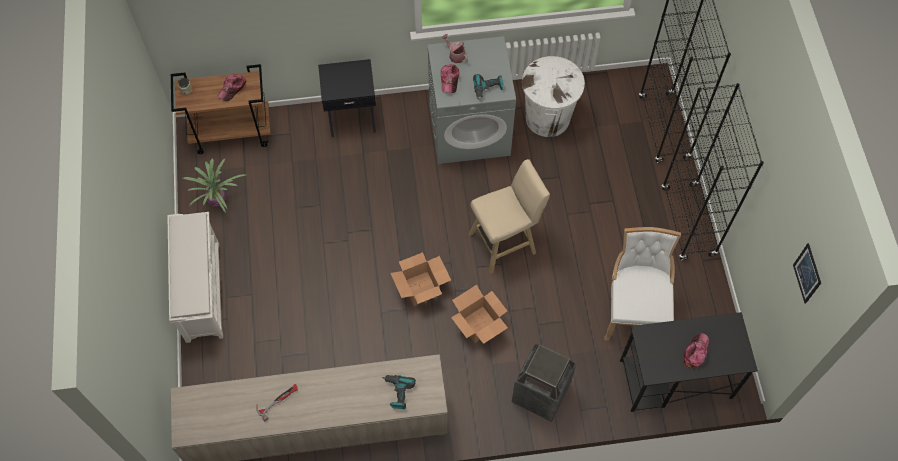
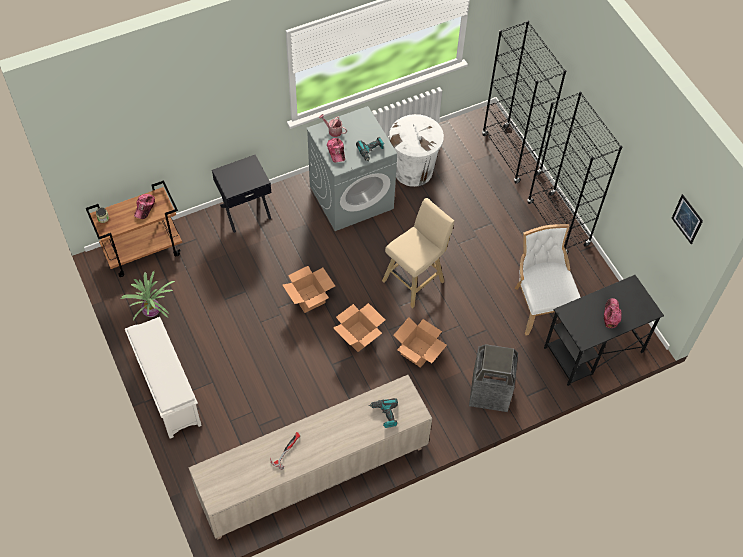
camera: 20 degrees left, 5 degrees down
none -> cardboard box [283,266,335,313]

